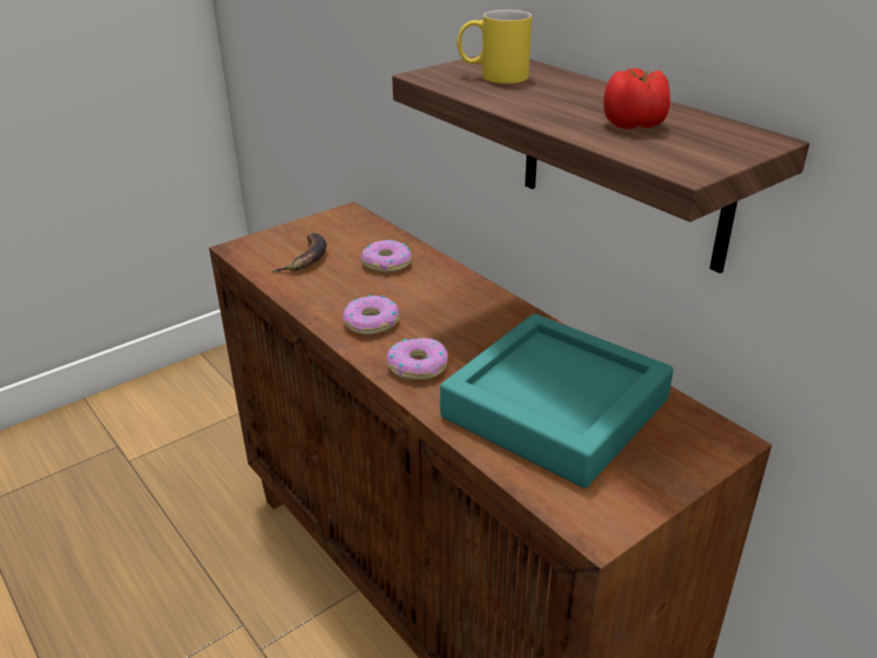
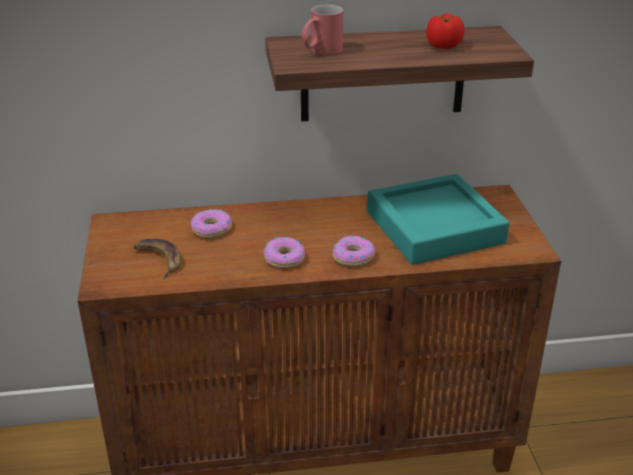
camera: 60 degrees left, 0 degrees up
yellow mug [457,10,532,84] -> red mug [301,5,343,55]

